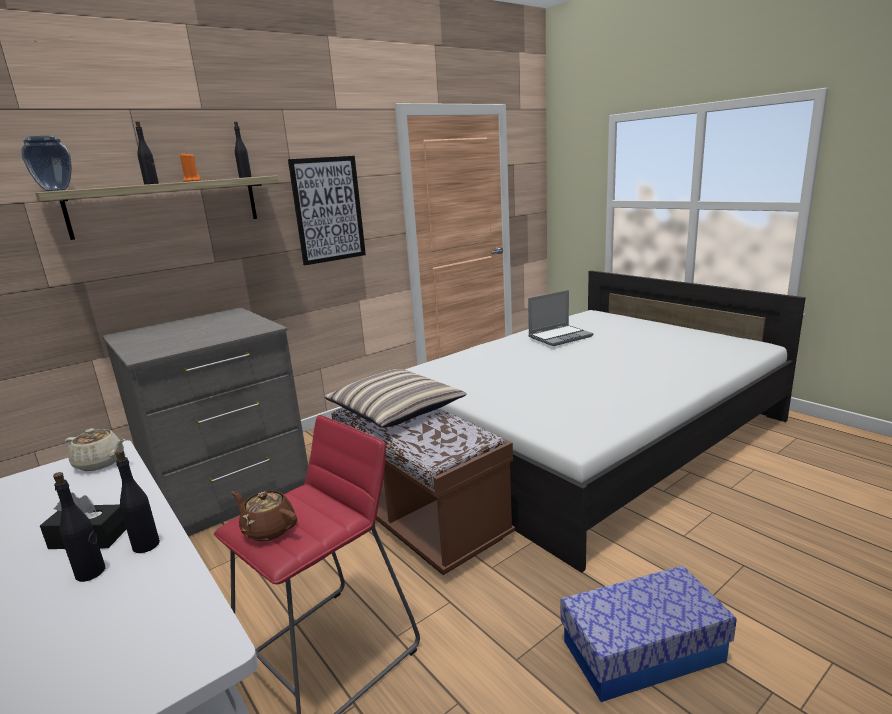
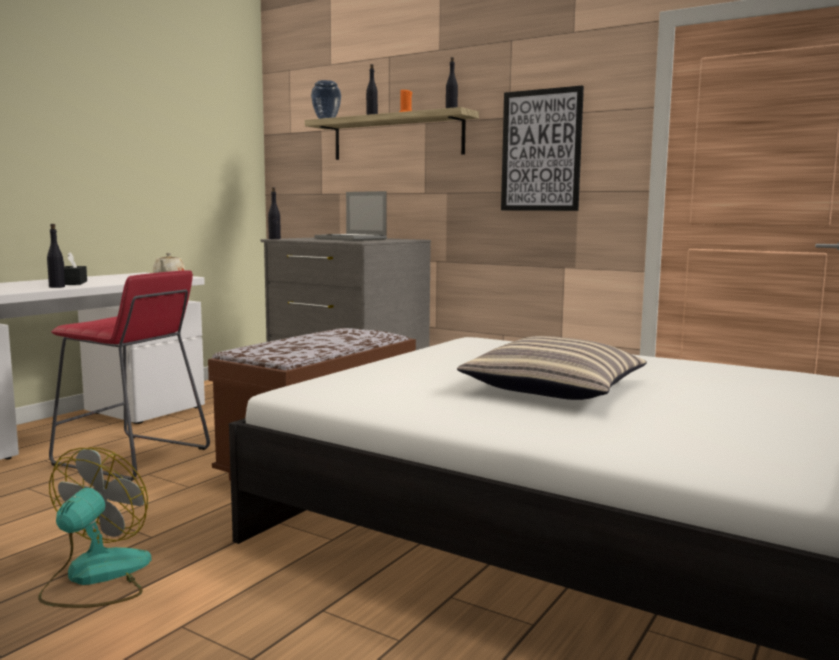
camera: 70 degrees right, 10 degrees down
black bottle [53,472,106,582] -> black bottle moved to [268,187,281,239]
brown teapot [231,491,297,541] -> none
pillow [324,369,467,428] -> pillow moved to [457,336,647,400]
laptop [528,290,593,346] -> laptop moved to [314,191,387,241]
storage box [561,566,737,702] -> fan [38,447,152,608]

